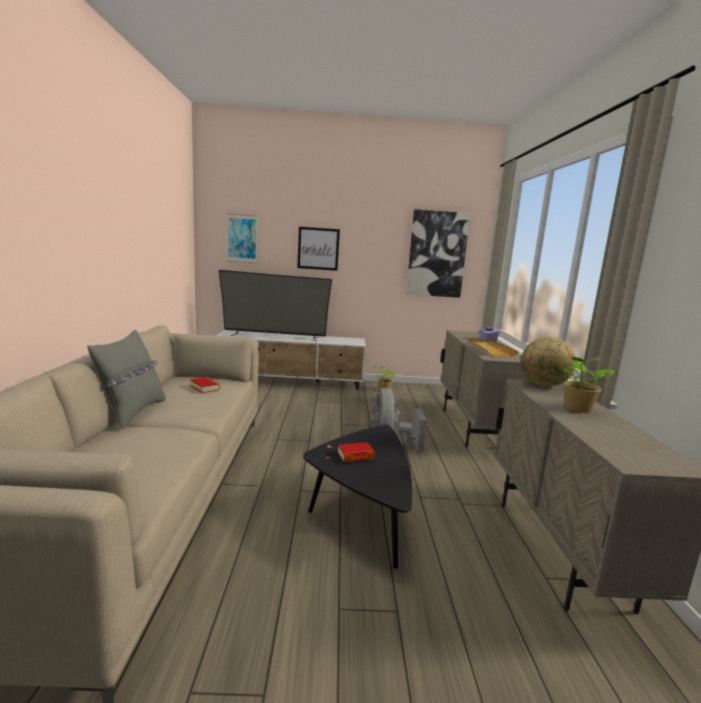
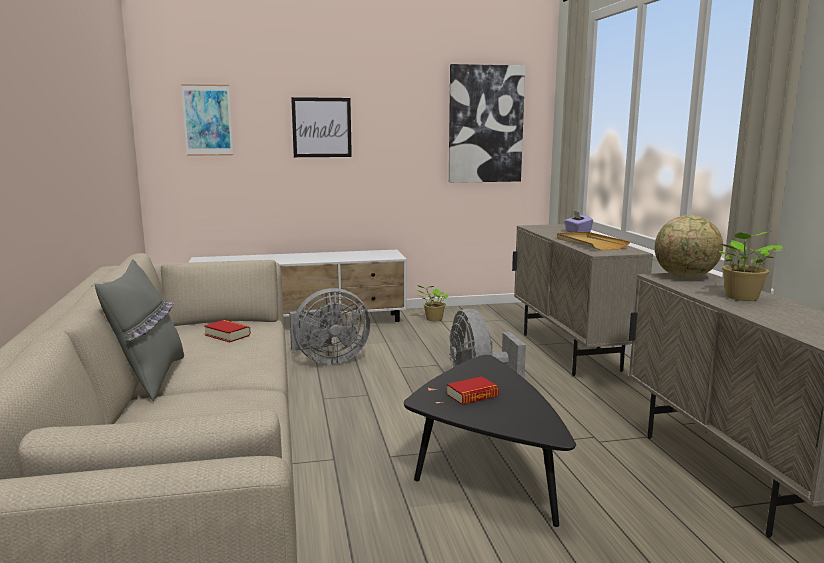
camera: 10 degrees left, 0 degrees up
television [219,270,332,342] -> none
none -> grey fan [289,288,370,364]

